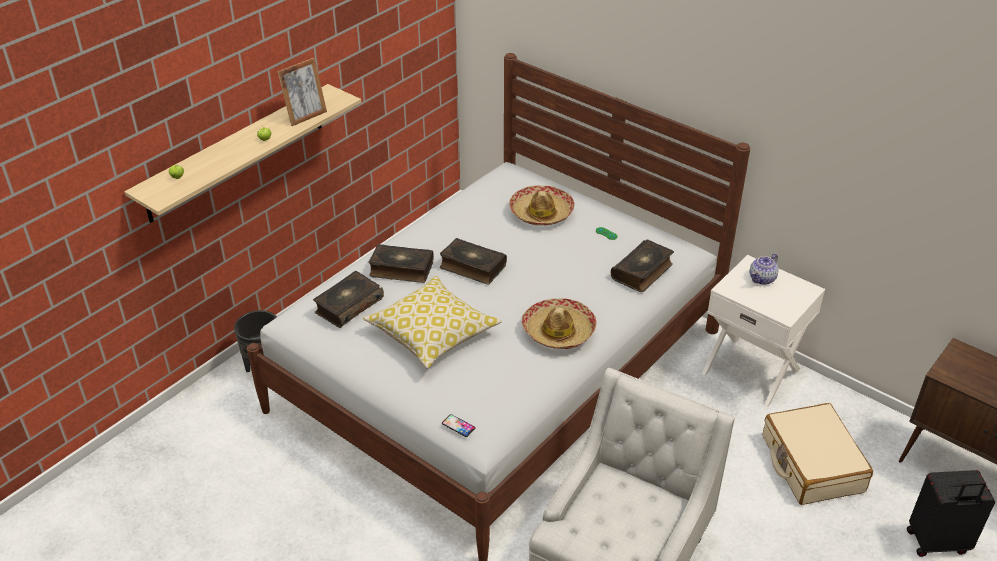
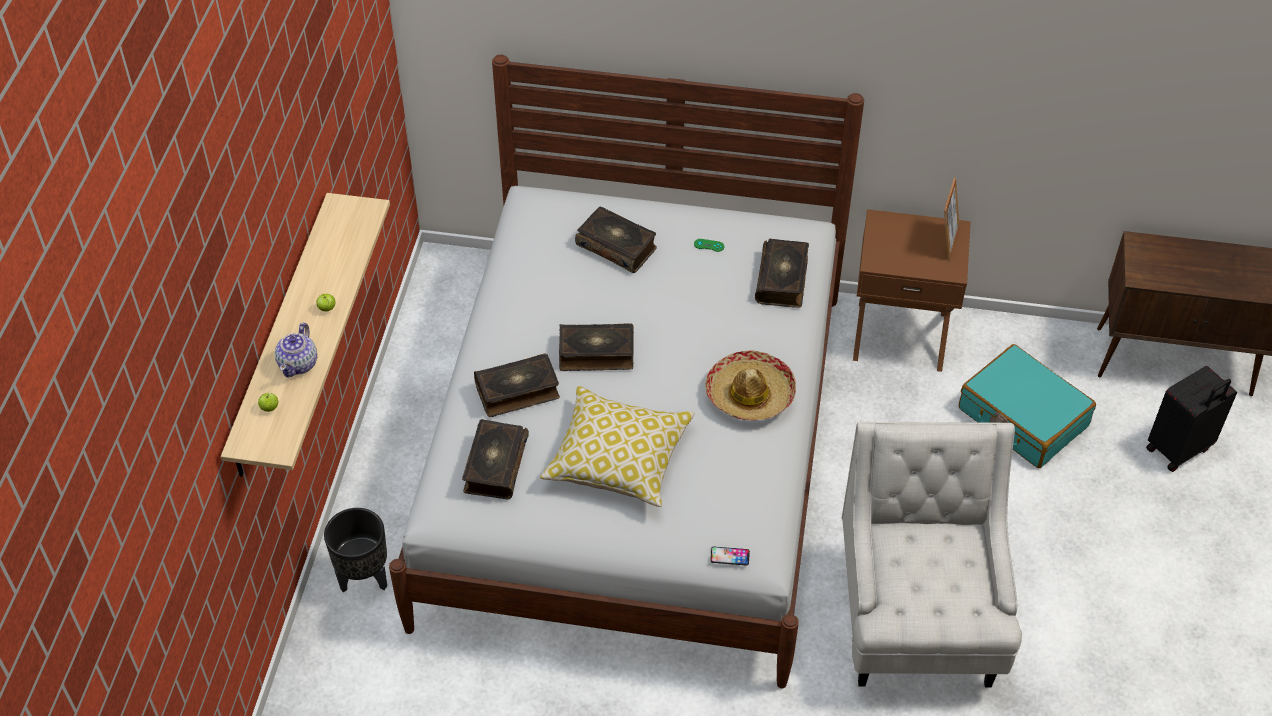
camera: 30 degrees left, 10 degrees up
picture frame [278,58,327,126] -> picture frame moved to [944,178,960,261]
hat [509,185,575,226] -> book [575,206,657,273]
white nightstand [702,255,825,407] -> brown nightstand [853,209,970,372]
teapot [750,253,779,285] -> teapot moved to [275,323,317,377]
beige suitcase [763,403,873,505] -> turquoise suitcase [959,344,1096,468]

